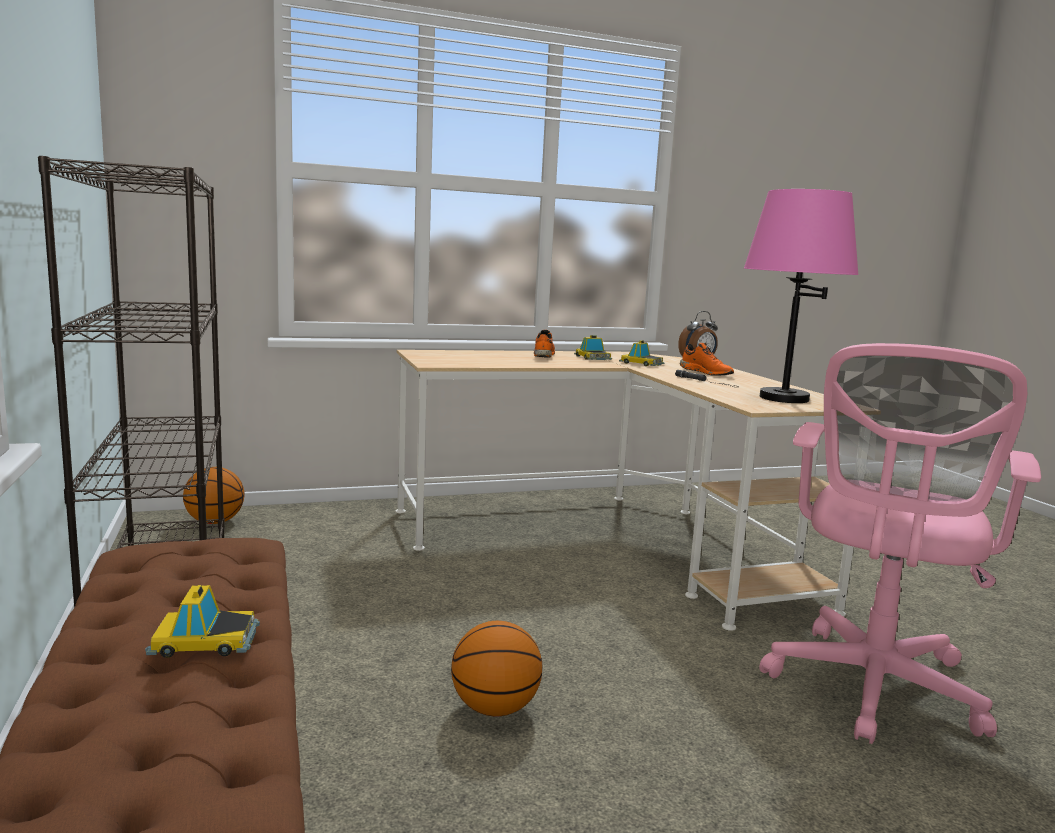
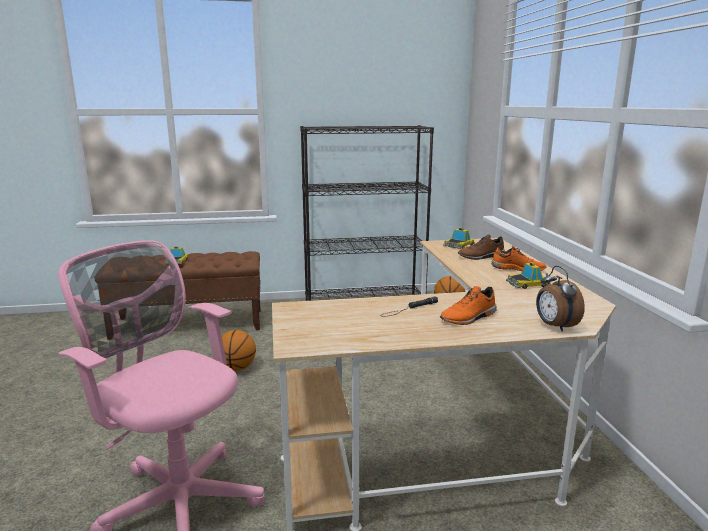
camera: 100 degrees right, 5 degrees up
toy car [619,340,665,366] -> toy car moved to [443,228,475,249]
pink table lamp [744,189,859,403] -> none
none -> brown shoe [458,234,505,260]

